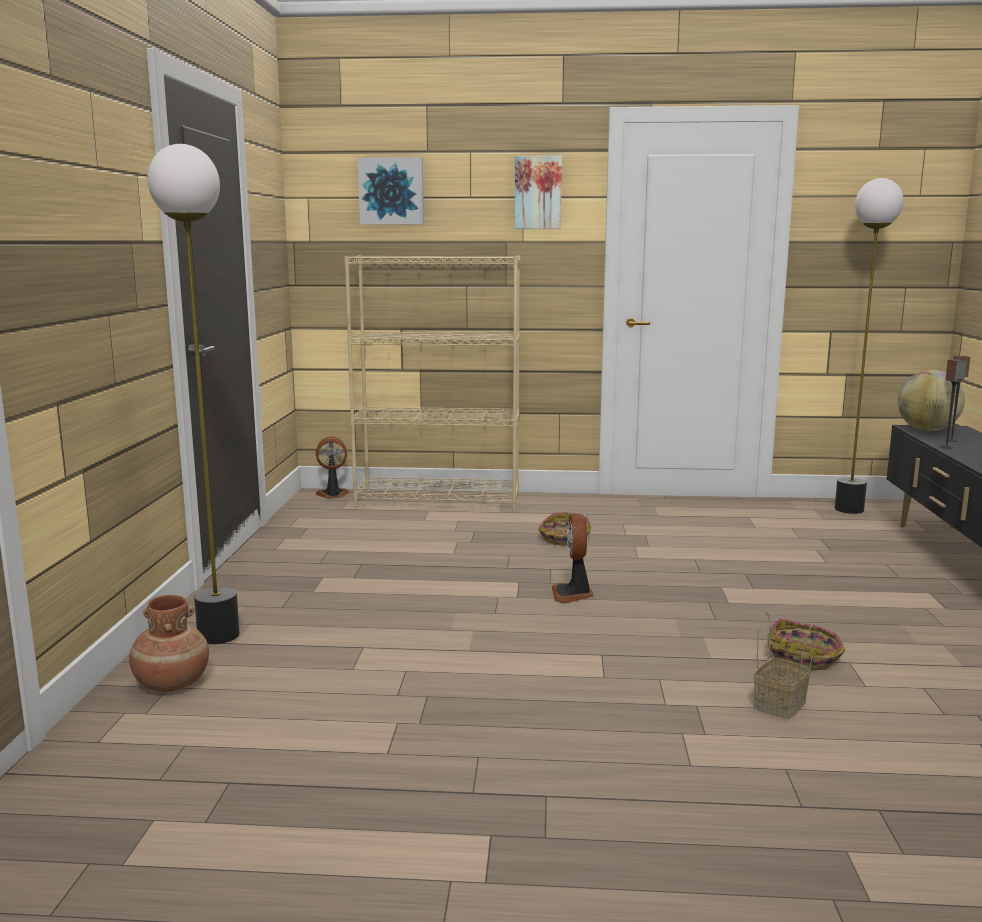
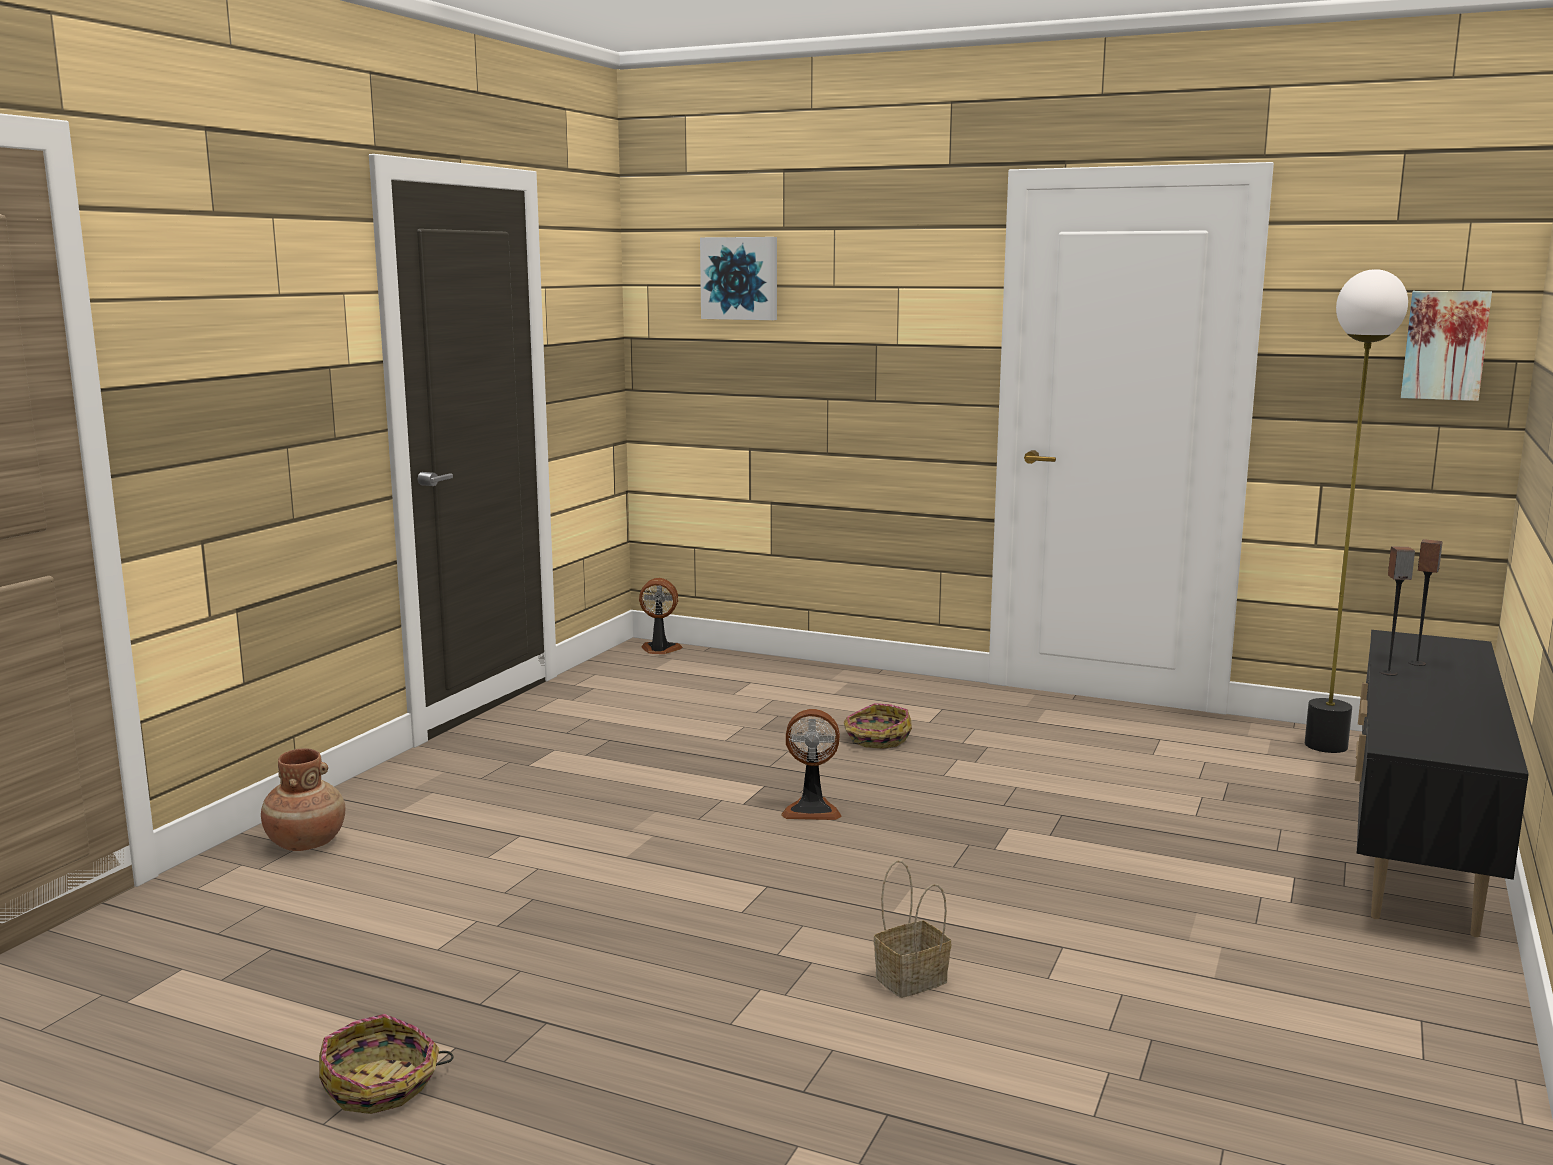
camera: 20 degrees right, 0 degrees up
floor lamp [147,144,240,644] -> none
beige bookcase [344,255,521,511] -> none
picture [515,155,562,229] -> picture moved to [1401,291,1492,401]
fan [552,513,593,603] -> fan turned 105 degrees counterclockwise [781,709,841,820]
basket [767,618,846,671] -> basket moved to [319,1014,453,1114]
globe [897,370,965,431] -> none

